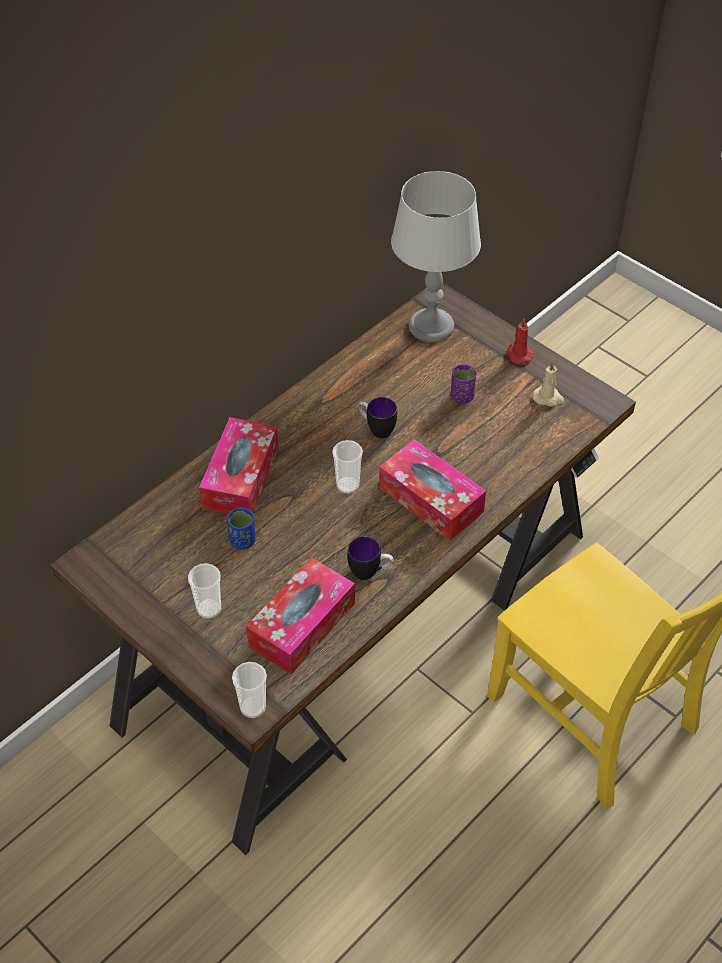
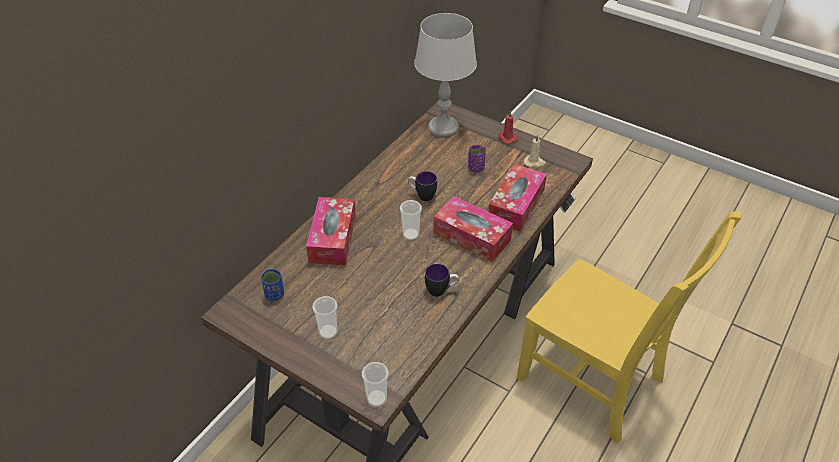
camera: 10 degrees left, 5 degrees down
blue cup [227,508,256,550] -> blue cup moved to [261,269,284,301]
tissue box [246,557,355,674] -> tissue box moved to [488,164,547,232]

